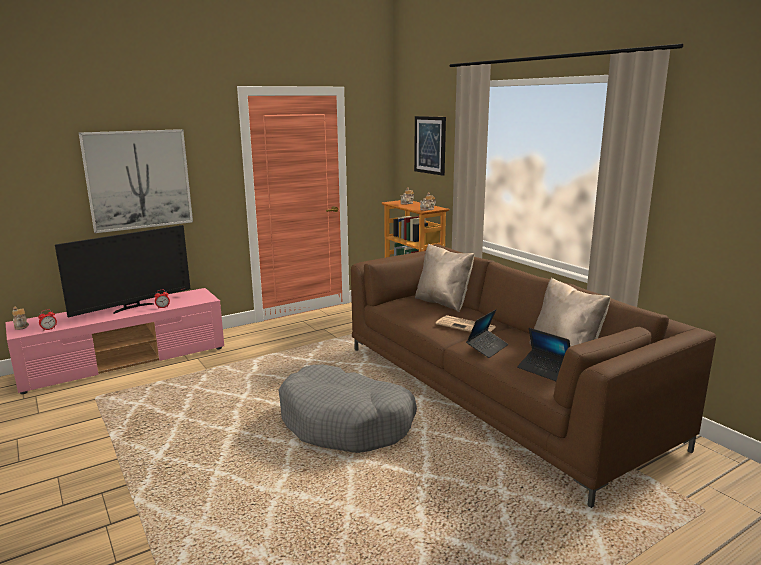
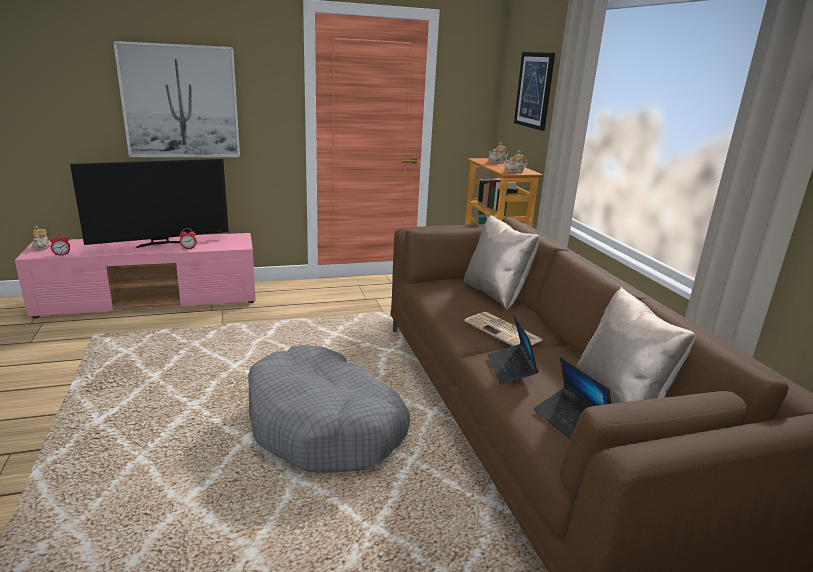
camera: 15 degrees right, 5 degrees up
laptop [466,309,508,358] -> laptop turned 120 degrees clockwise [488,314,539,385]

